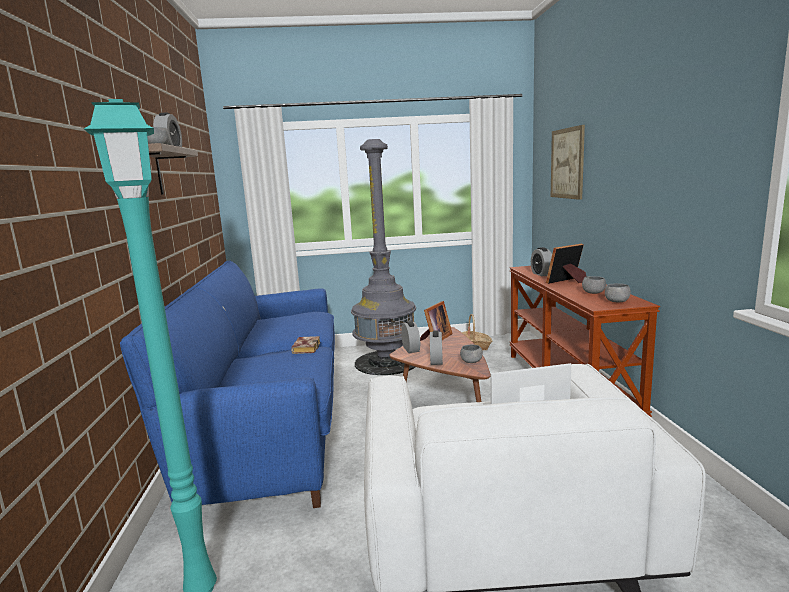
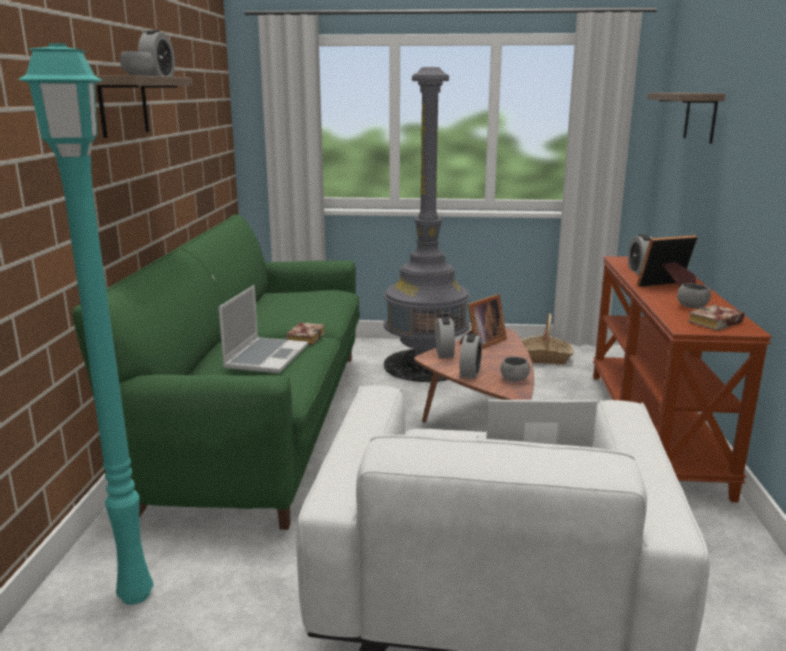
camera: 10 degrees right, 5 degrees up
blue sofa [120,260,335,508] -> green sofa [72,214,360,530]
picture [551,125,585,200] -> shelf [647,93,726,144]
grey bowl [605,283,631,302] -> book [688,305,744,330]
none -> laptop [219,285,308,373]

